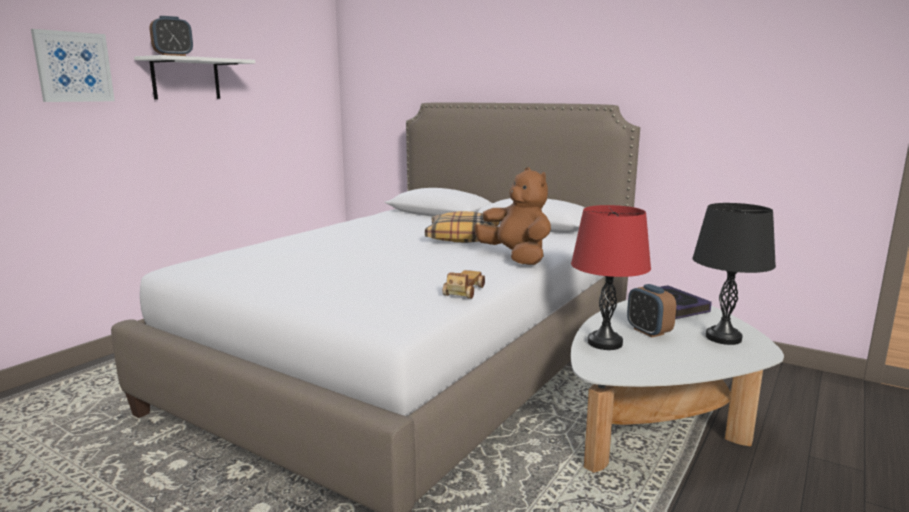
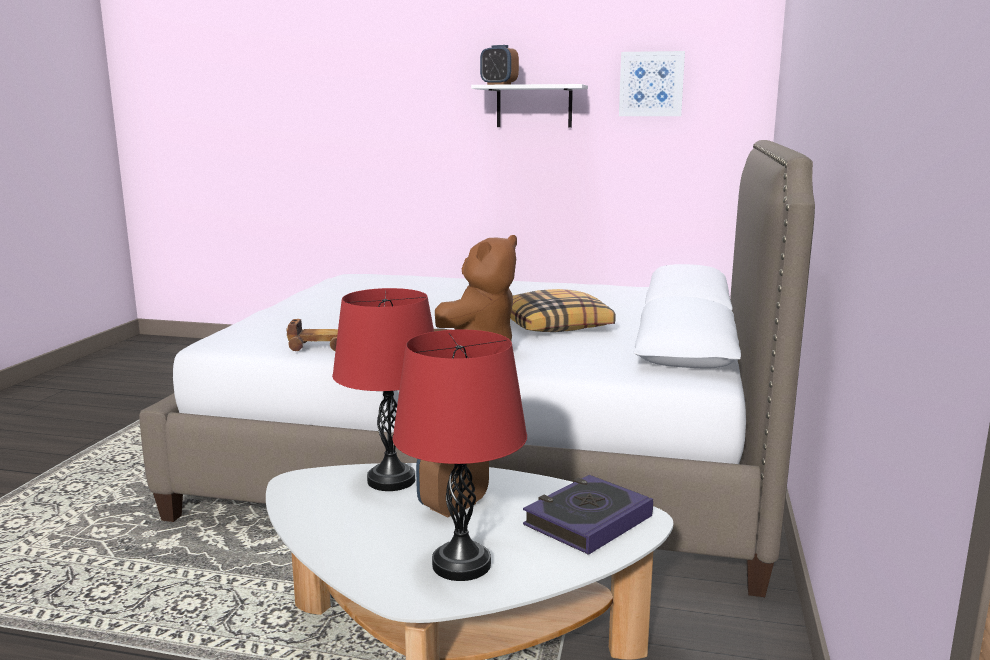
camera: 70 degrees right, 0 degrees up
picture [31,29,115,102] -> picture moved to [619,51,685,116]
black table lamp [692,203,776,345] -> red table lamp [393,329,527,581]

